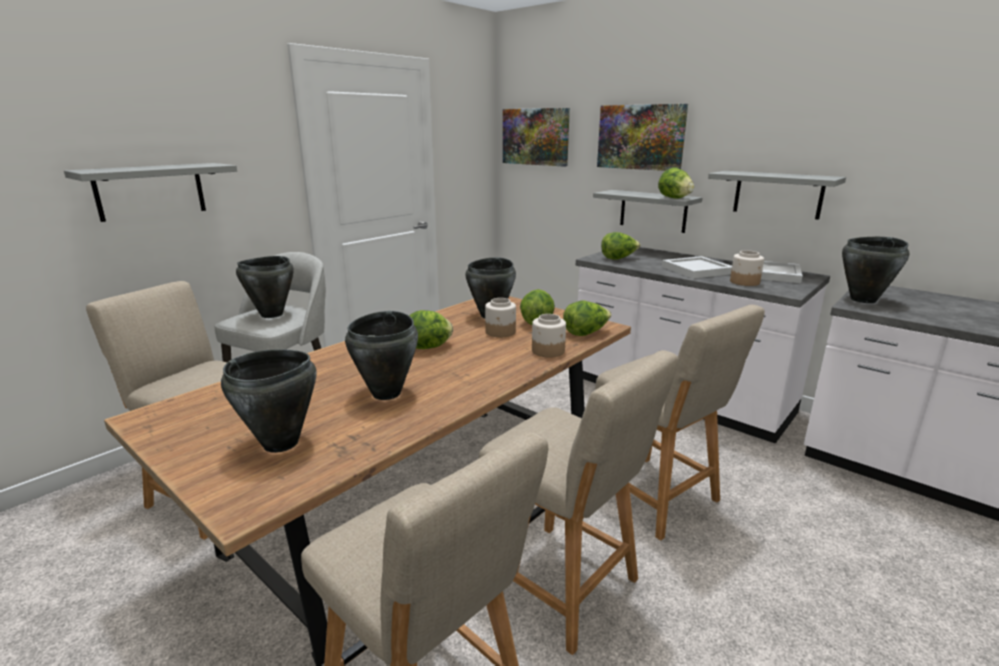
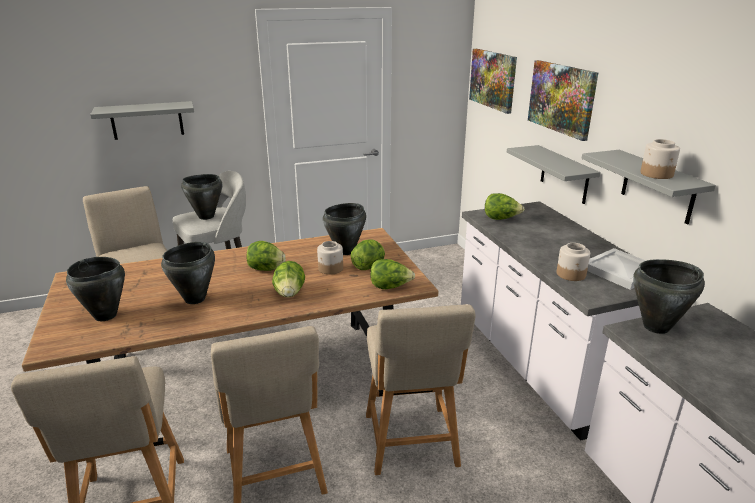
camera: 30 degrees right, 5 degrees up
jar [532,314,566,358] -> jar moved to [641,139,680,179]
lettuce [658,167,694,199] -> lettuce moved to [272,261,305,298]
white tray [662,256,732,279] -> none

